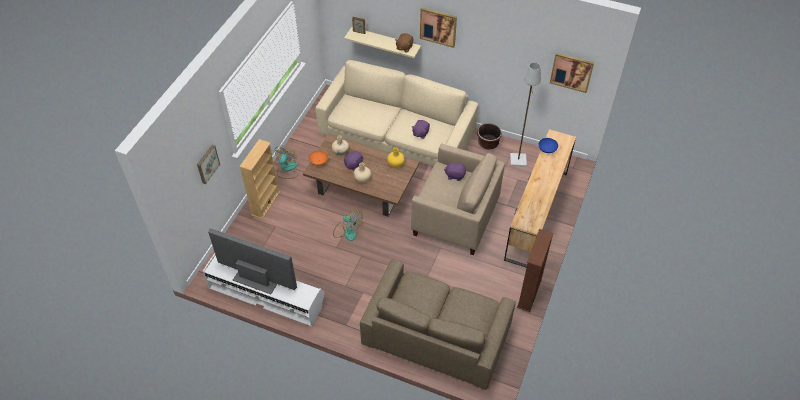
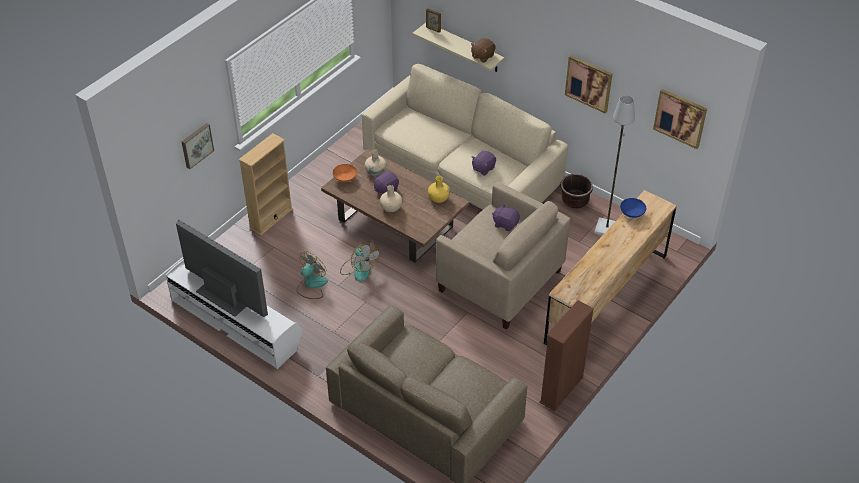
camera: 15 degrees right, 5 degrees down
fan [275,146,298,179] -> fan moved to [297,251,328,299]
picture [420,7,457,48] -> picture moved to [565,55,612,114]

